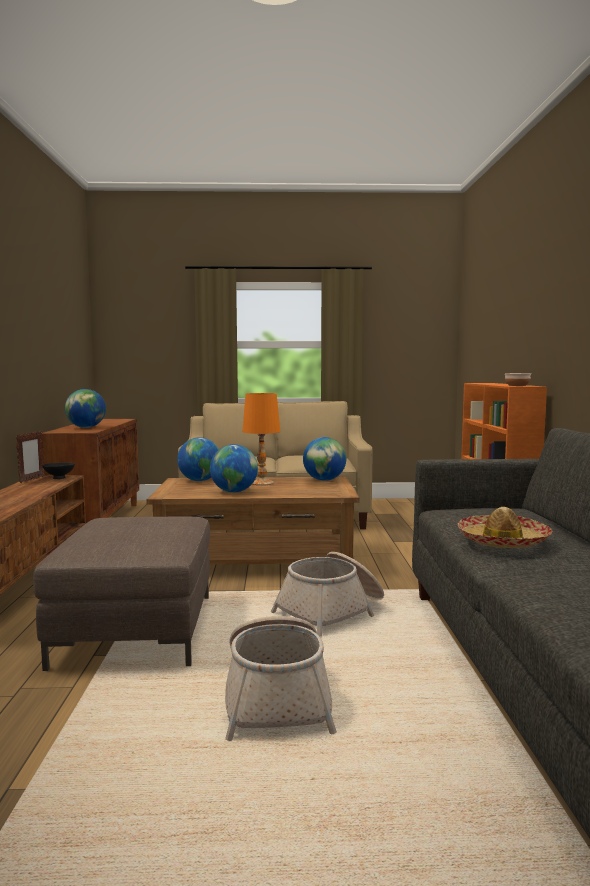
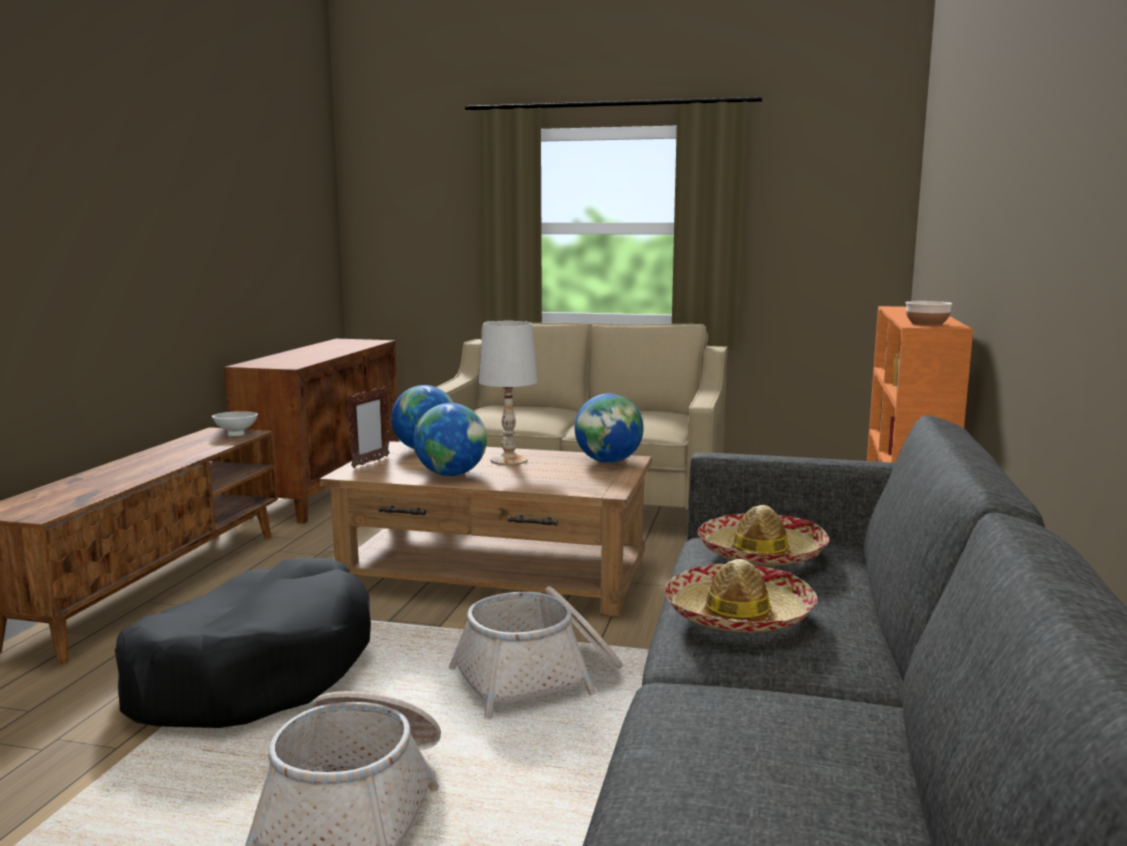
camera: 15 degrees right, 5 degrees up
picture frame [16,431,45,483] -> picture frame moved to [347,386,390,468]
brown ottoman [33,517,210,671] -> black dog bed [115,558,371,728]
black bowl [42,463,75,479] -> white bowl [212,411,258,436]
globe [65,389,106,428] -> none
orange table lamp [243,393,280,486] -> white table lamp [479,321,538,465]
none -> hat [698,505,829,566]

